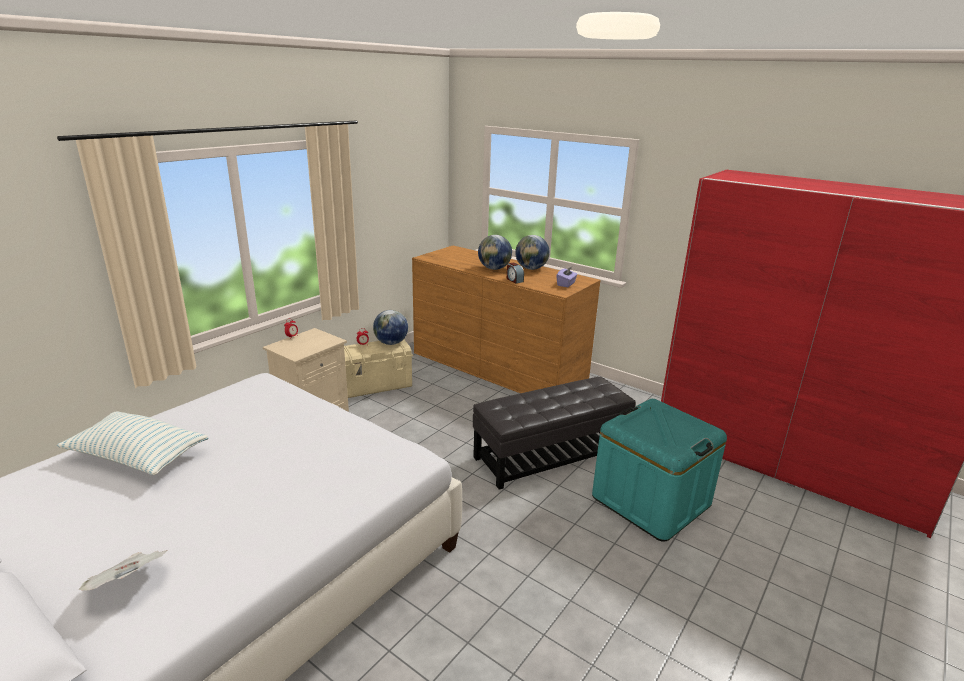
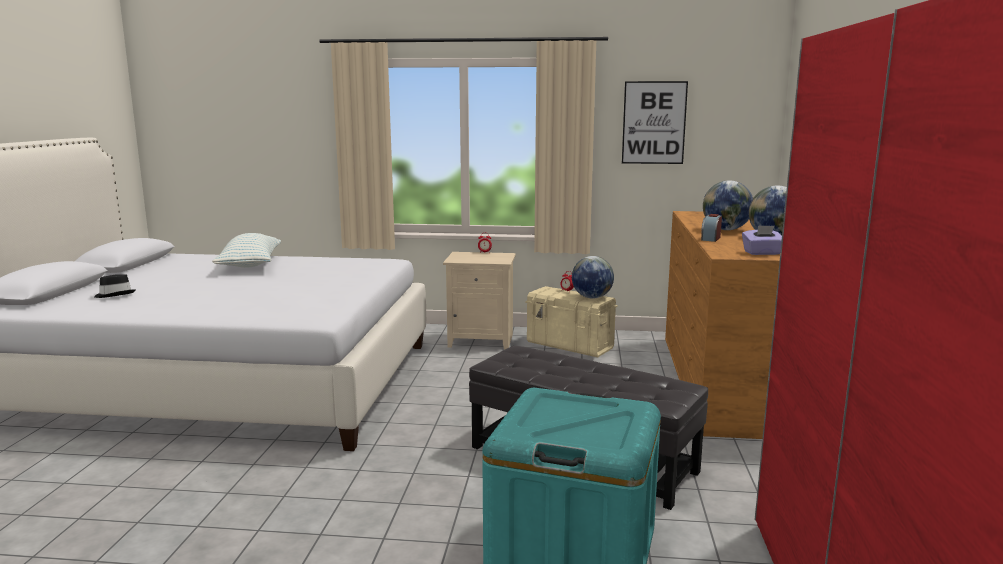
camera: 60 degrees right, 10 degrees down
newspaper [79,550,168,591] -> black hat [94,274,136,298]
none -> picture [622,81,688,164]

